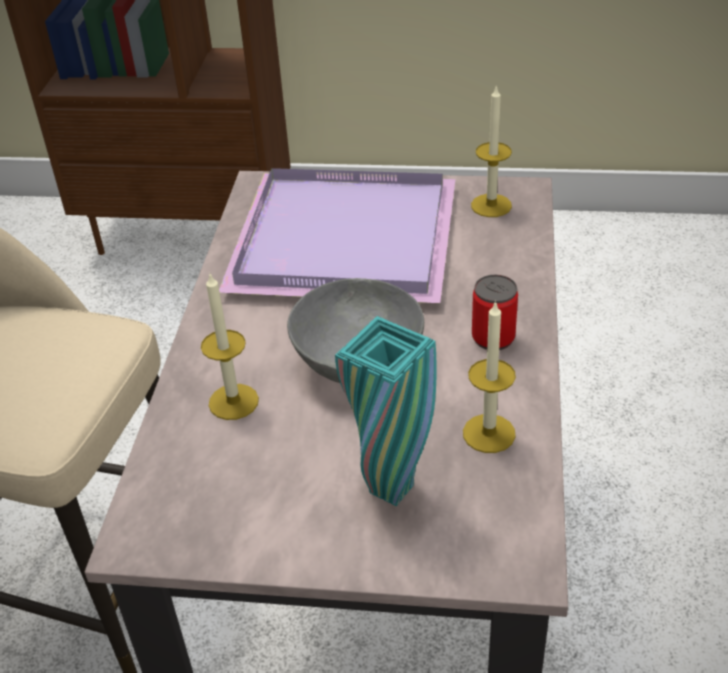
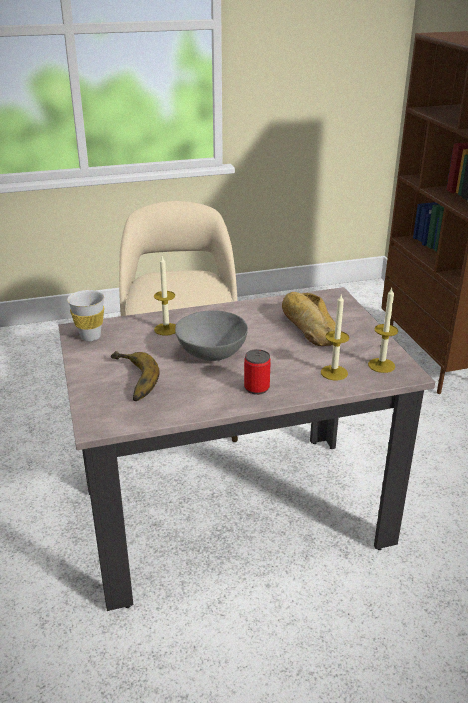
camera: 65 degrees right, 10 degrees down
purple tray [219,168,455,303] -> bread [282,292,336,346]
turquoise vase [335,316,437,506] -> banana [111,351,159,401]
candle [463,300,516,453] -> candle moved to [321,293,349,380]
none -> white cup [67,290,104,341]

